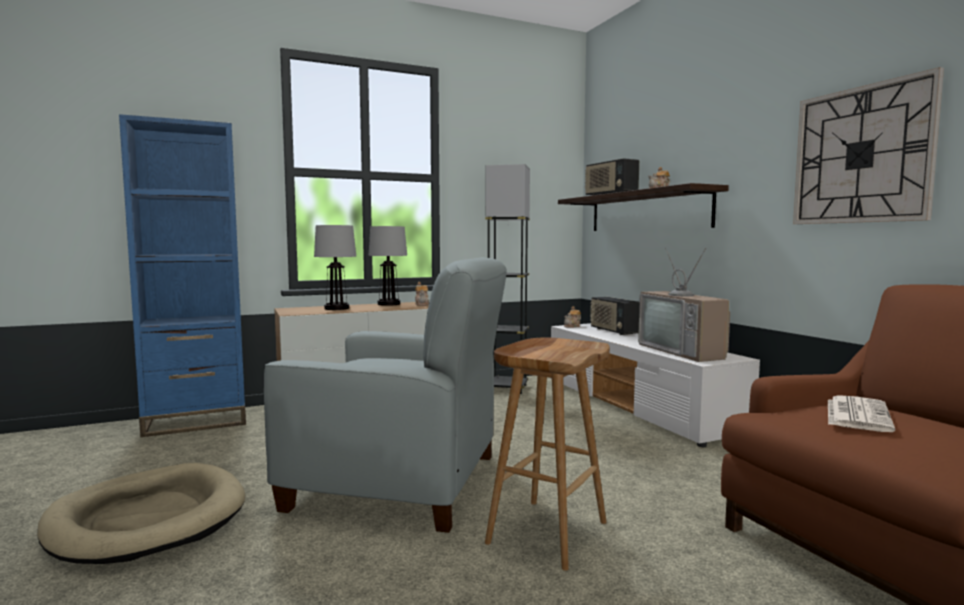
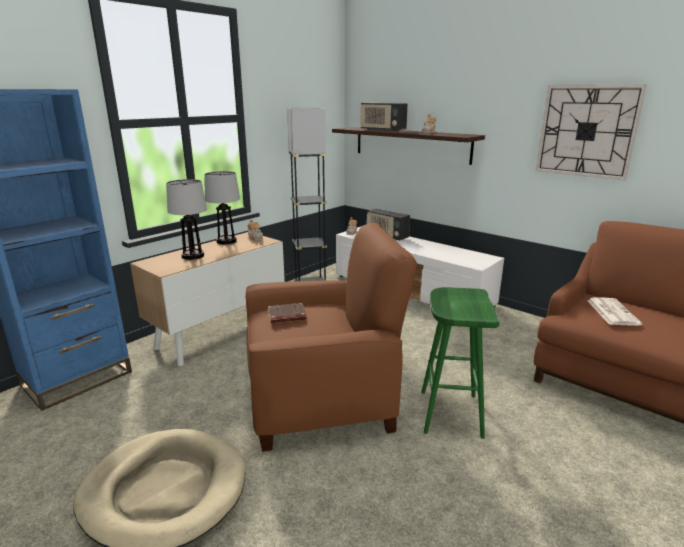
camera: 25 degrees left, 15 degrees up
grey armchair [264,257,507,533] -> brown armchair [246,223,417,451]
brown stool [485,338,610,571] -> green stool [421,287,499,439]
television [638,247,730,362] -> none
none -> brown book [268,303,307,324]

